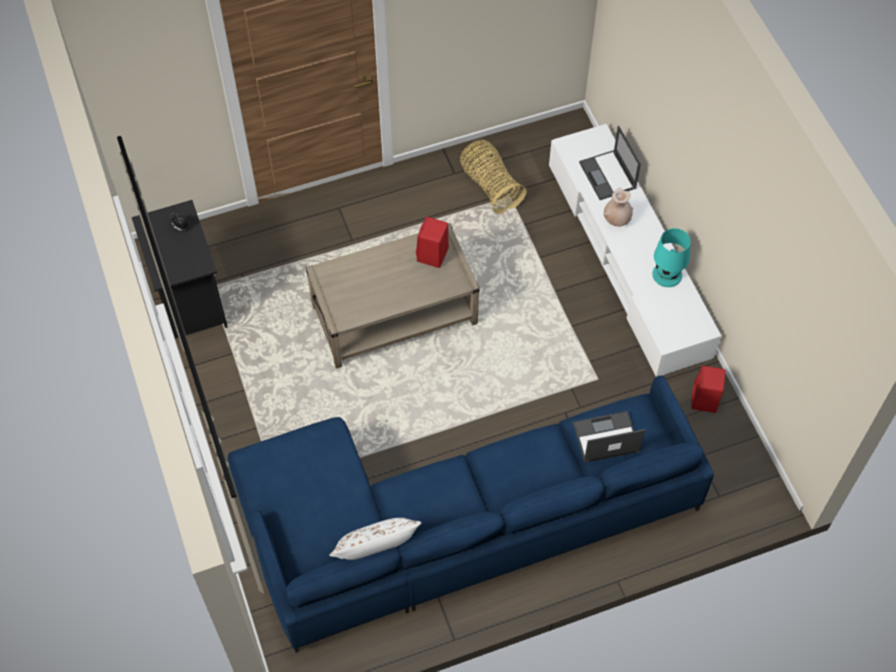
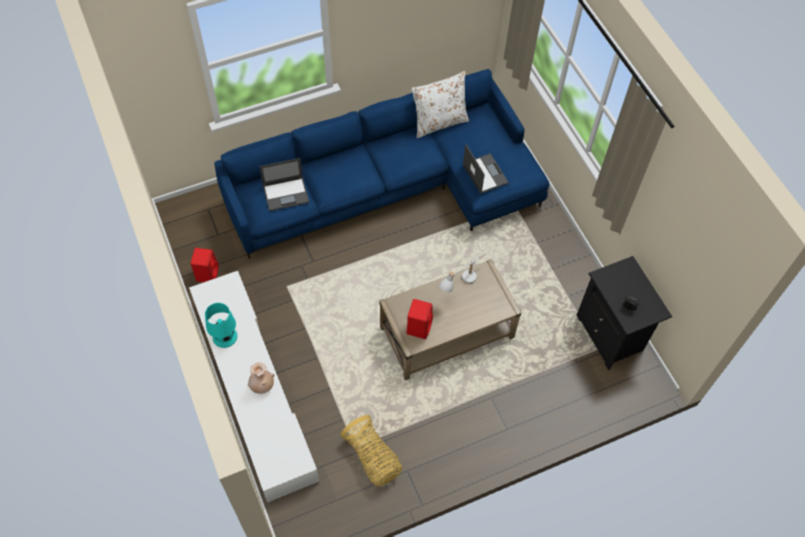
camera: 175 degrees right, 0 degrees up
laptop [579,126,641,200] -> laptop moved to [463,144,509,194]
none -> white table lamp [439,254,486,292]

